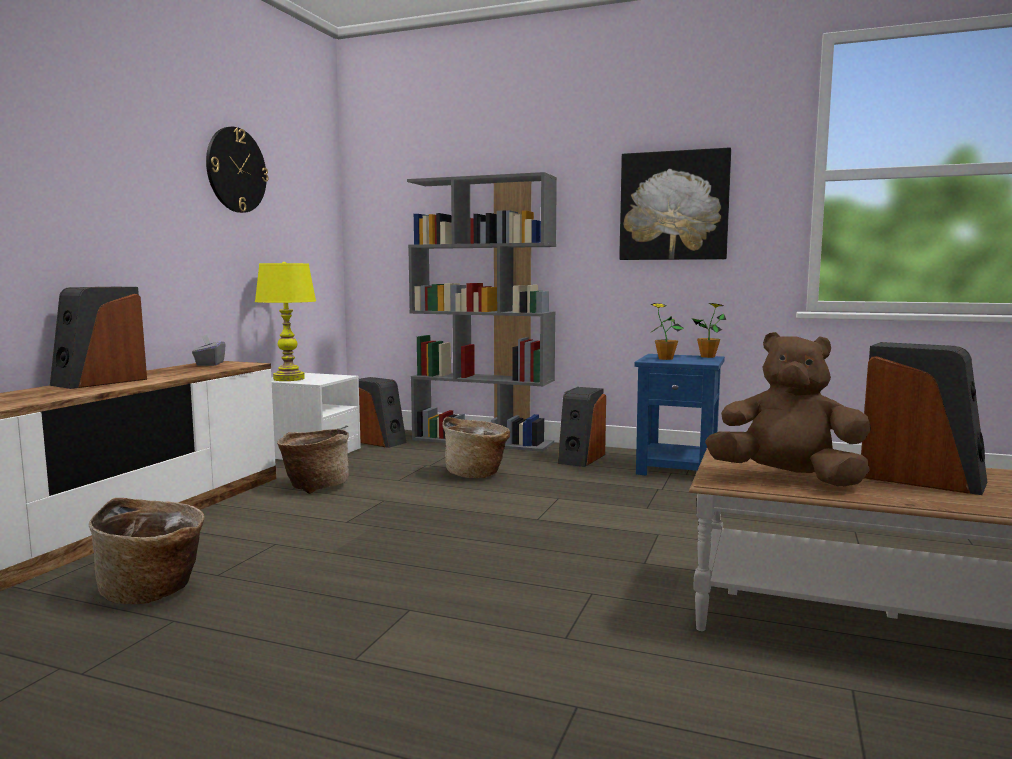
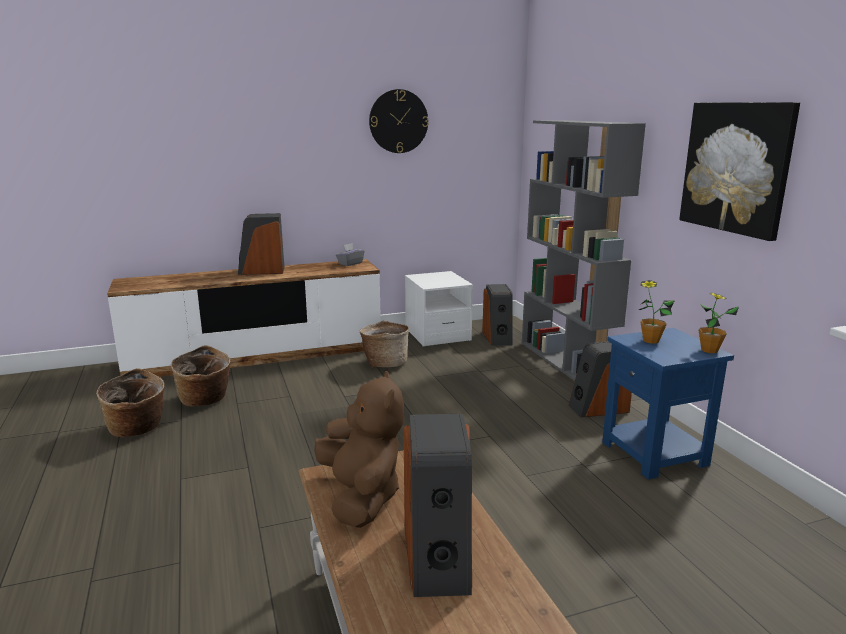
camera: 50 degrees right, 10 degrees up
yellow table lamp [255,262,316,381] -> none
basket [442,417,510,478] -> basket moved to [96,368,164,437]

